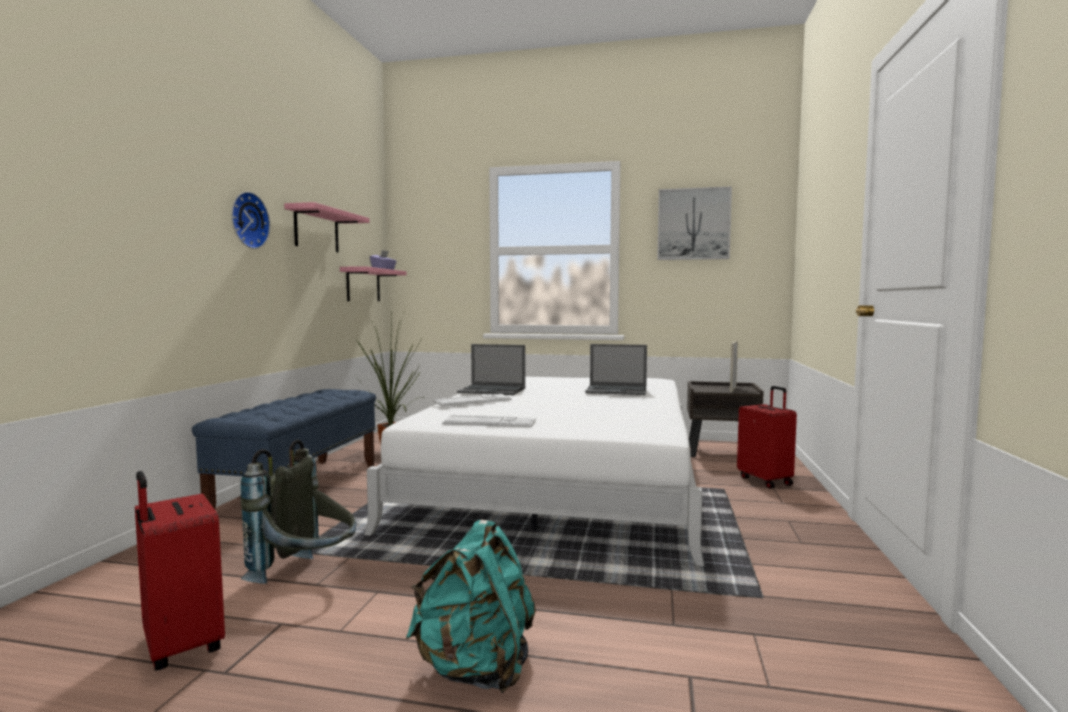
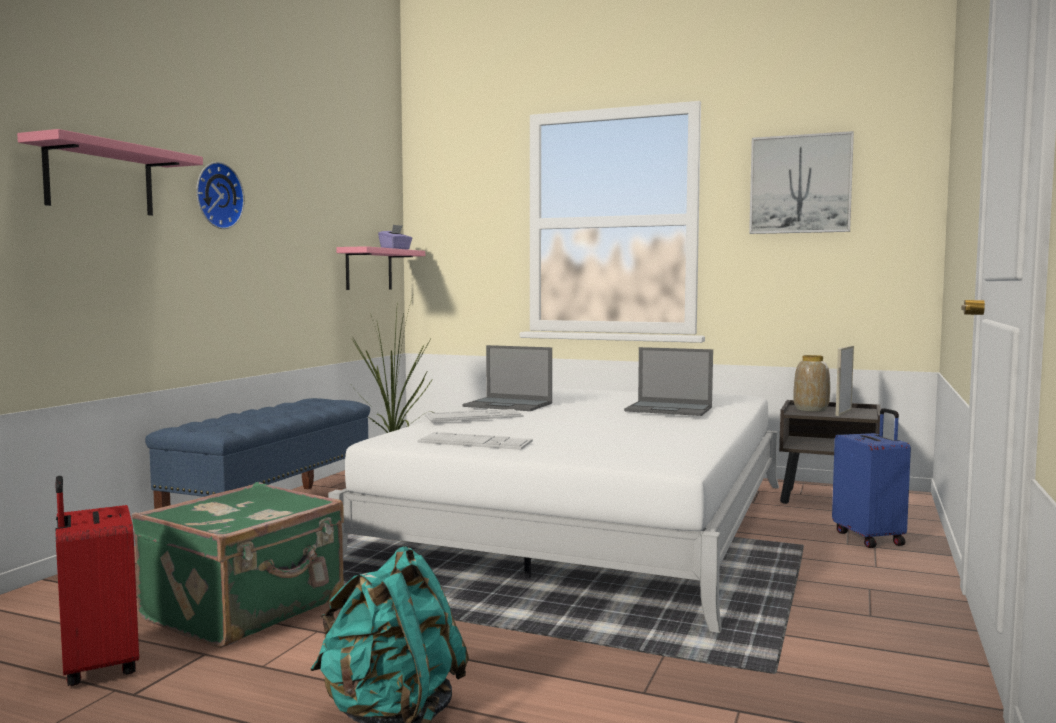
camera: 10 degrees right, 0 degrees up
grey backpack [240,439,356,584] -> green suitcase [132,482,344,648]
pink shelf [284,202,370,252] -> pink shelf moved to [17,129,203,216]
red suitcase [737,386,797,489] -> blue suitcase [832,408,911,548]
none -> vase [794,355,830,412]

